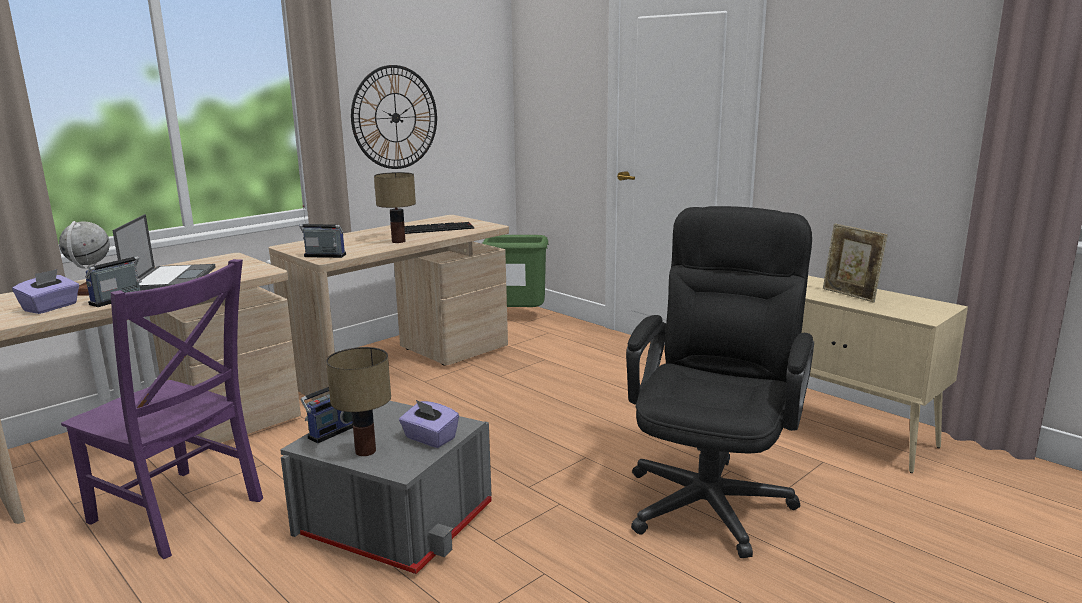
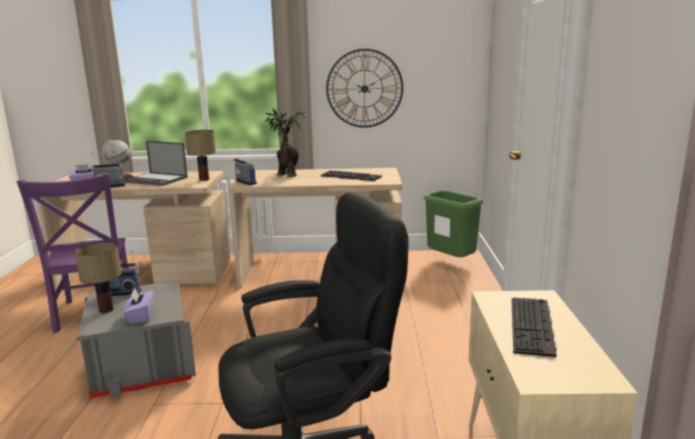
camera: 45 degrees right, 0 degrees up
laptop [112,214,215,291] -> laptop turned 75 degrees clockwise [124,141,188,186]
table lamp [374,172,416,243] -> table lamp moved to [185,130,216,181]
picture frame [823,224,888,303] -> keyboard [511,297,557,358]
none -> potted plant [265,108,306,177]

